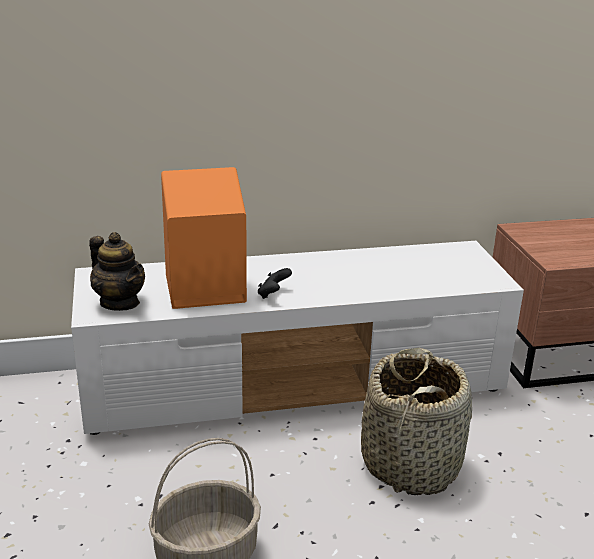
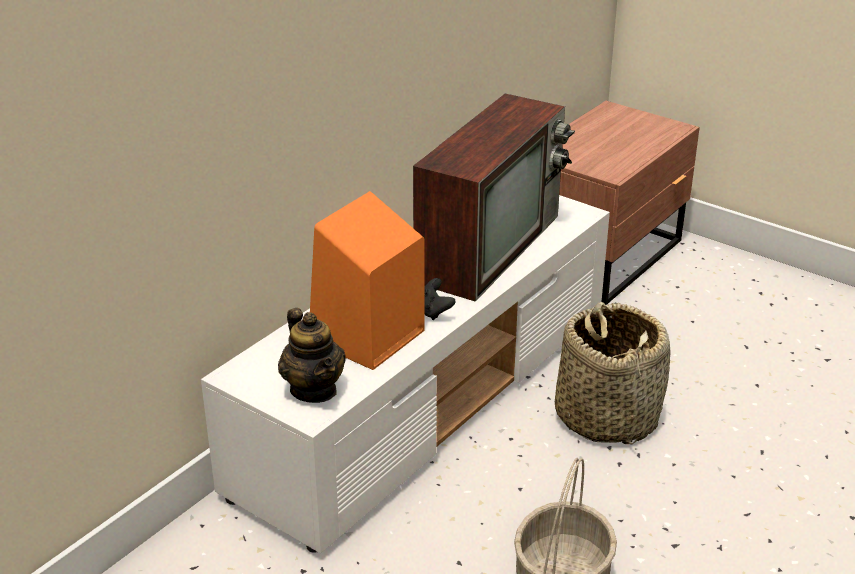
camera: 40 degrees left, 5 degrees up
teapot [89,232,145,311] -> teapot turned 60 degrees clockwise [278,308,346,403]
none -> television [413,94,575,302]

